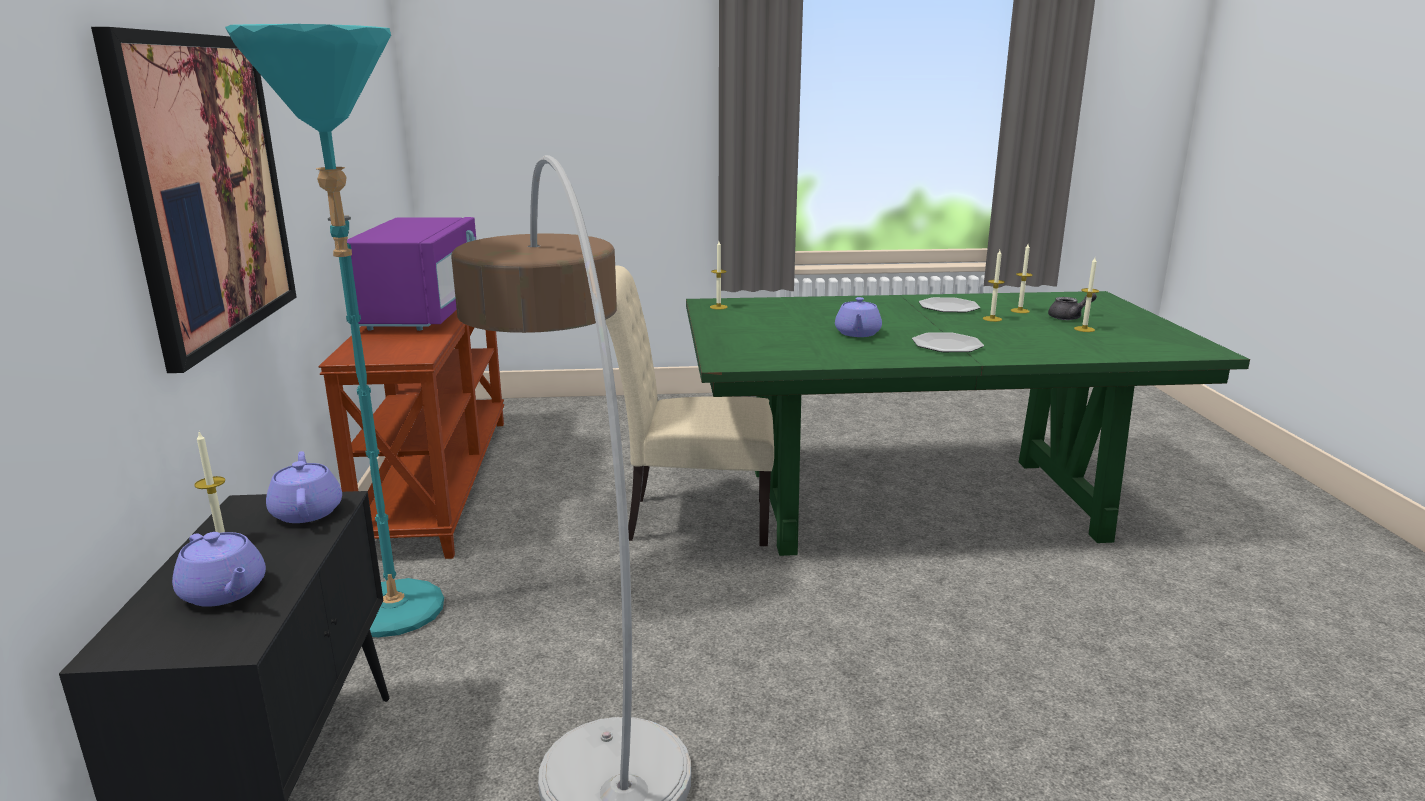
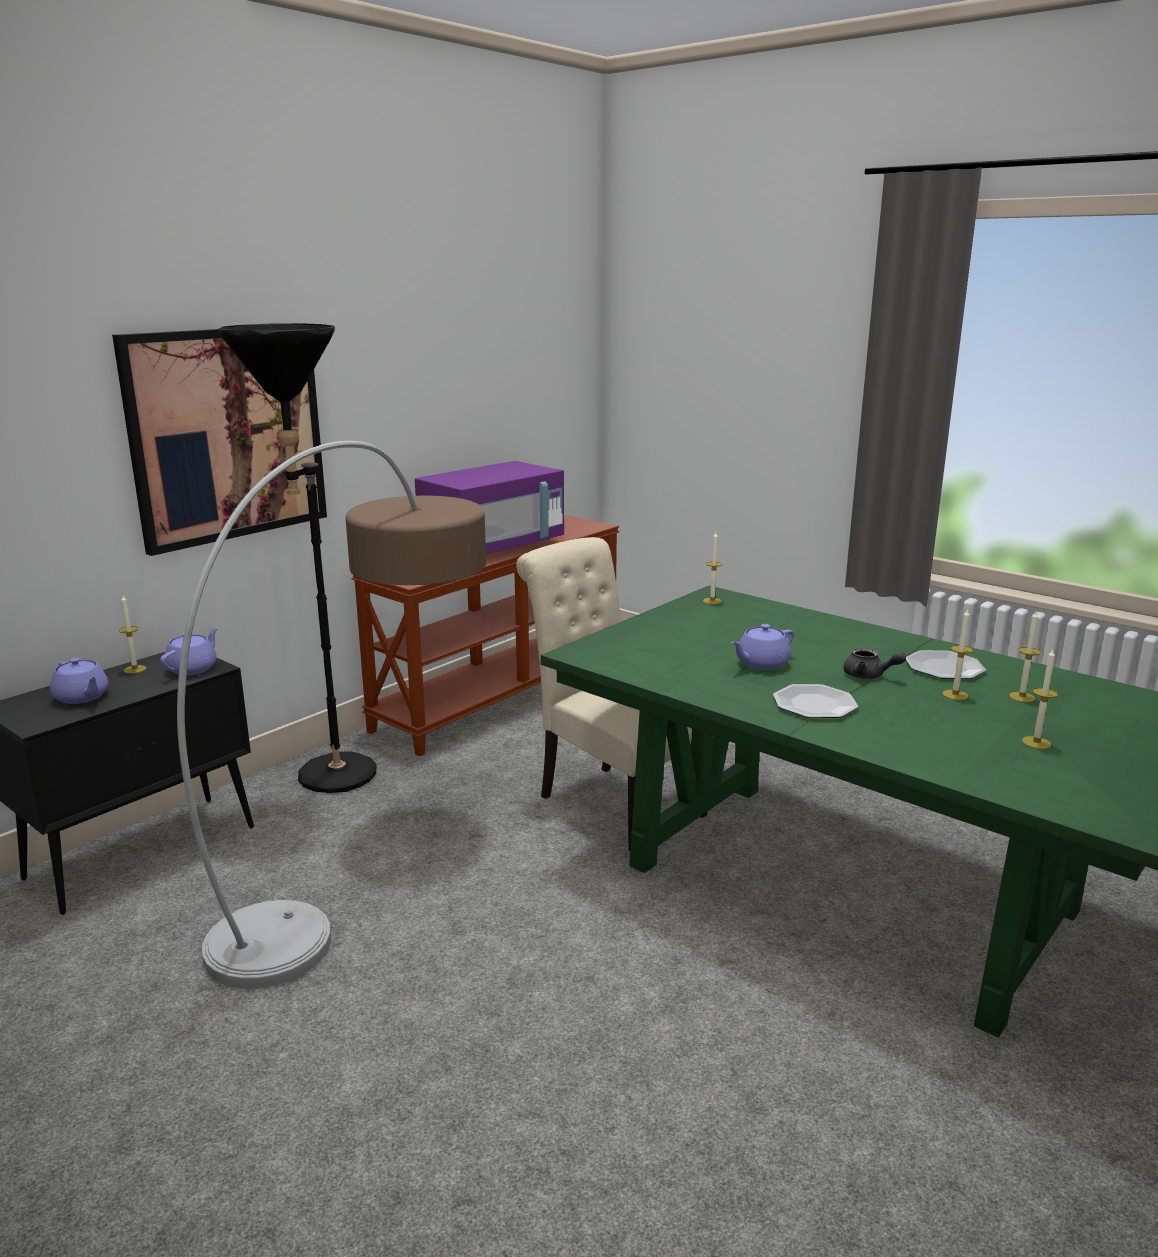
camera: 45 degrees right, 0 degrees up
purple teapot [172,532,266,607] -> purple teapot turned 45 degrees counterclockwise [50,658,108,704]
turquoise floor lamp [225,24,444,637] -> black floor lamp [218,323,376,793]
grey teapot [1048,293,1097,320] -> grey teapot moved to [843,648,906,679]

